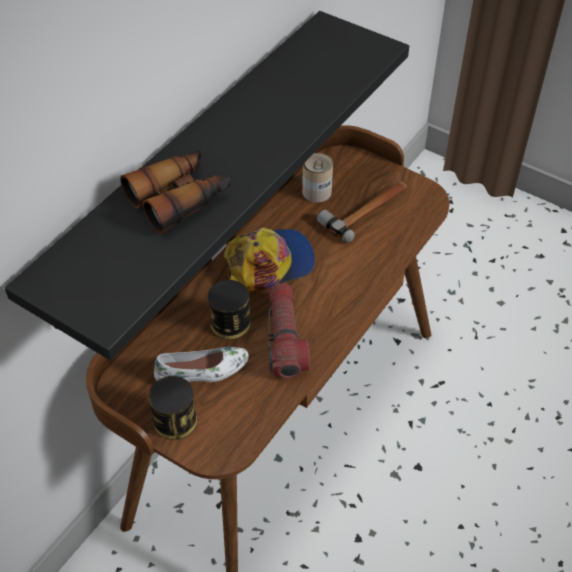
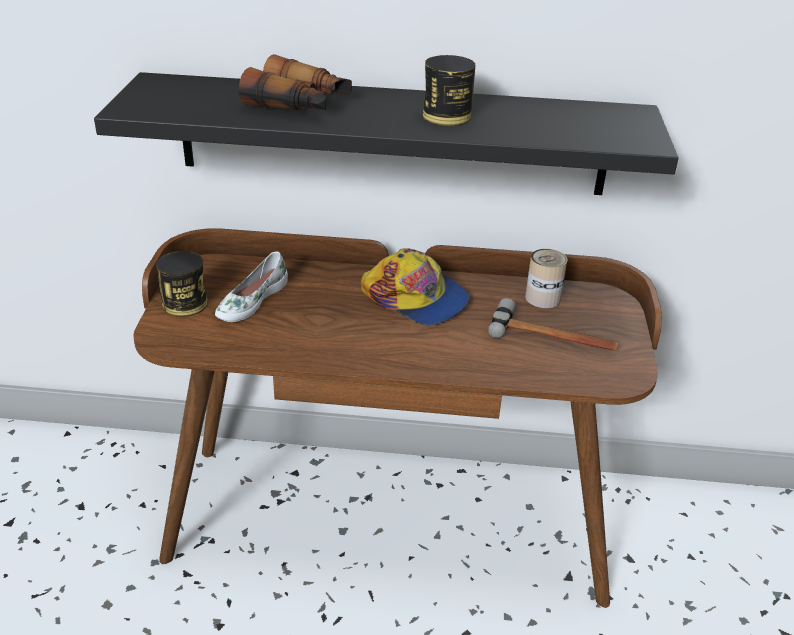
camera: 60 degrees right, 15 degrees down
white shoe [154,347,249,382] -> white shoe turned 75 degrees clockwise [215,251,288,322]
can [208,280,251,340] -> can moved to [422,55,476,126]
flashlight [267,283,310,378] -> none

